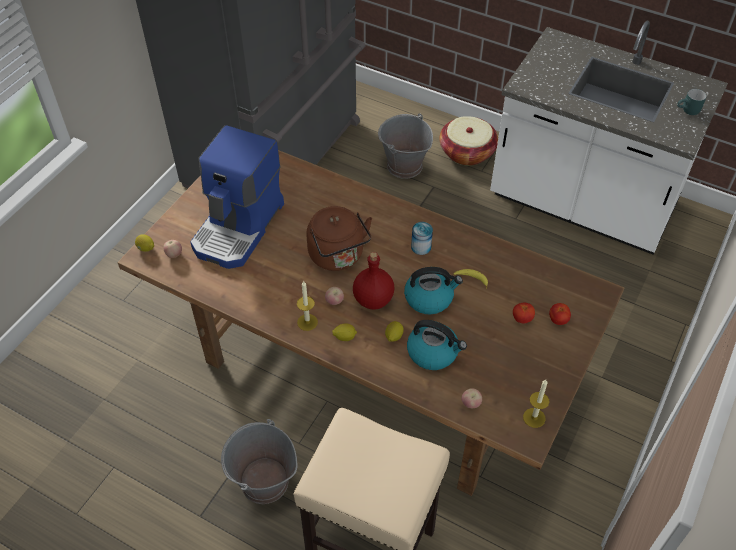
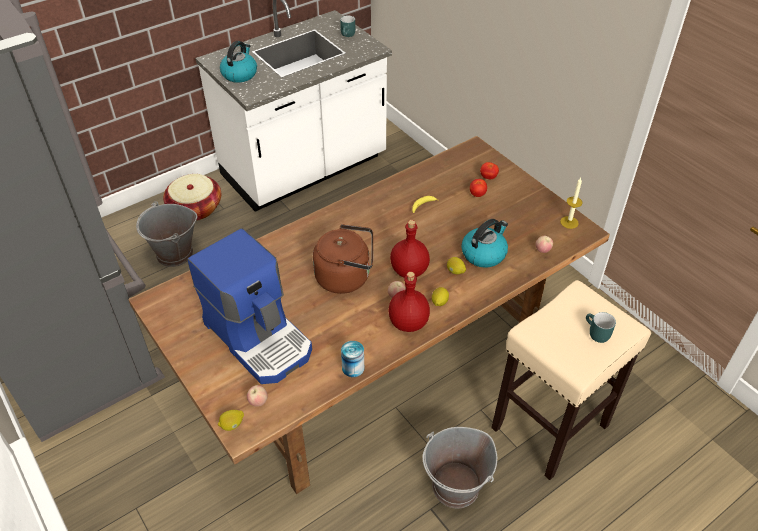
camera: 65 degrees left, 5 degrees down
candle [297,281,318,331] -> red bottle [388,272,430,332]
kettle [404,267,463,314] -> kettle moved to [220,41,257,83]
can [411,222,433,255] -> can moved to [341,341,364,377]
none -> turquoise mug [586,312,616,343]

